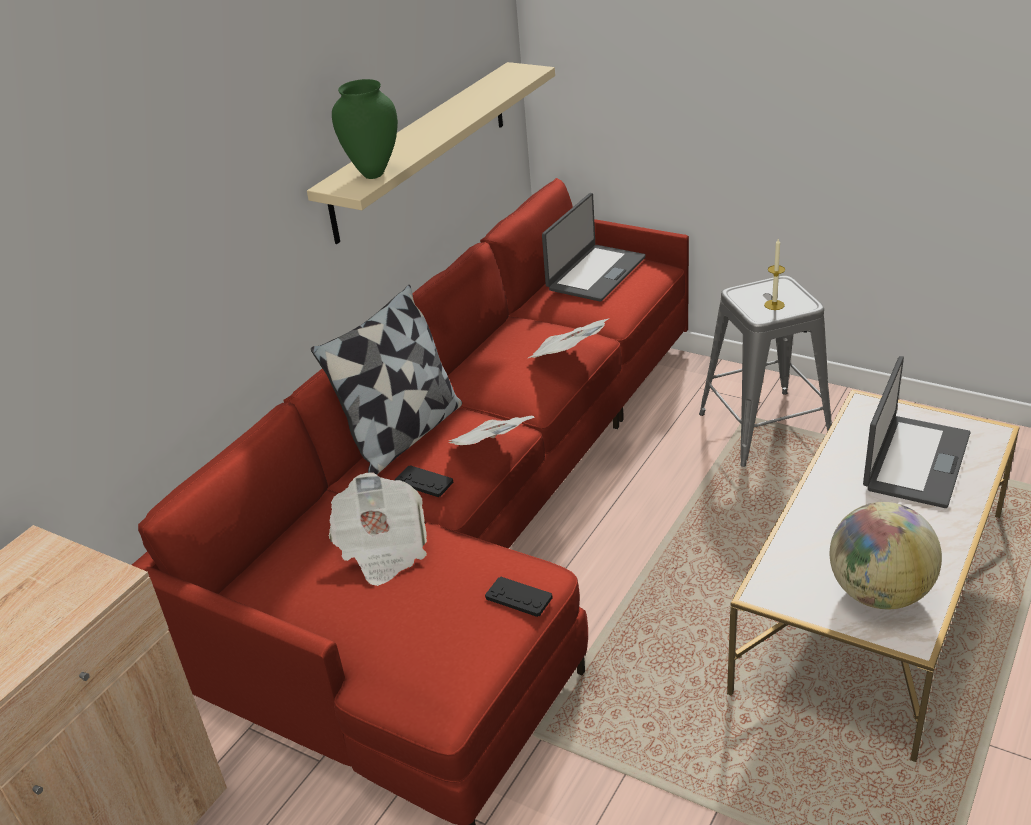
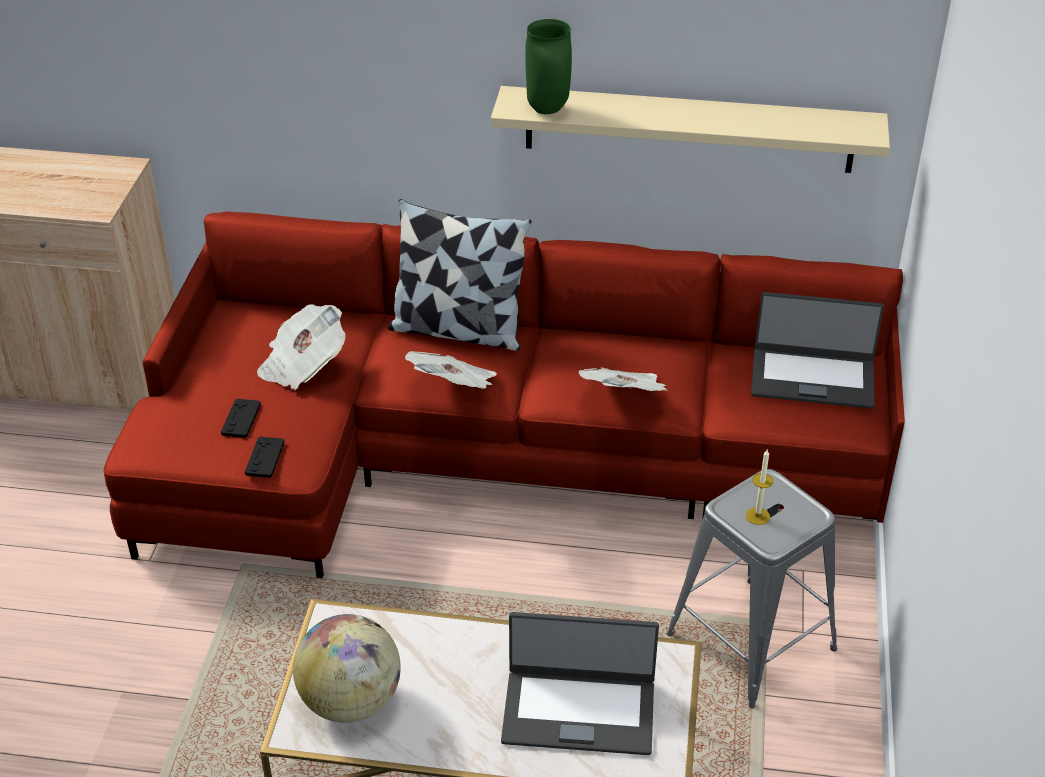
camera: 65 degrees right, 5 degrees up
black game controller [395,465,453,497] -> black game controller moved to [221,399,261,438]

